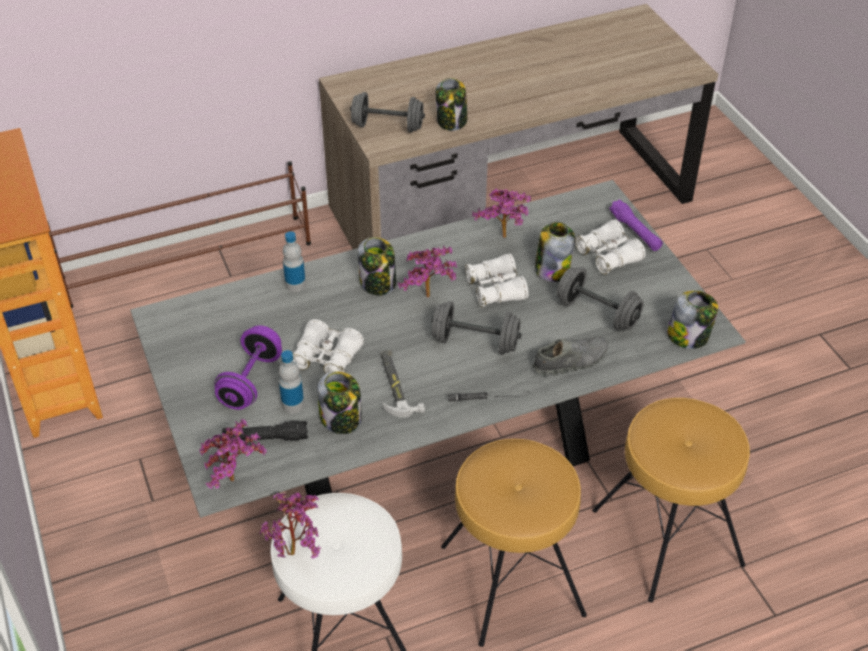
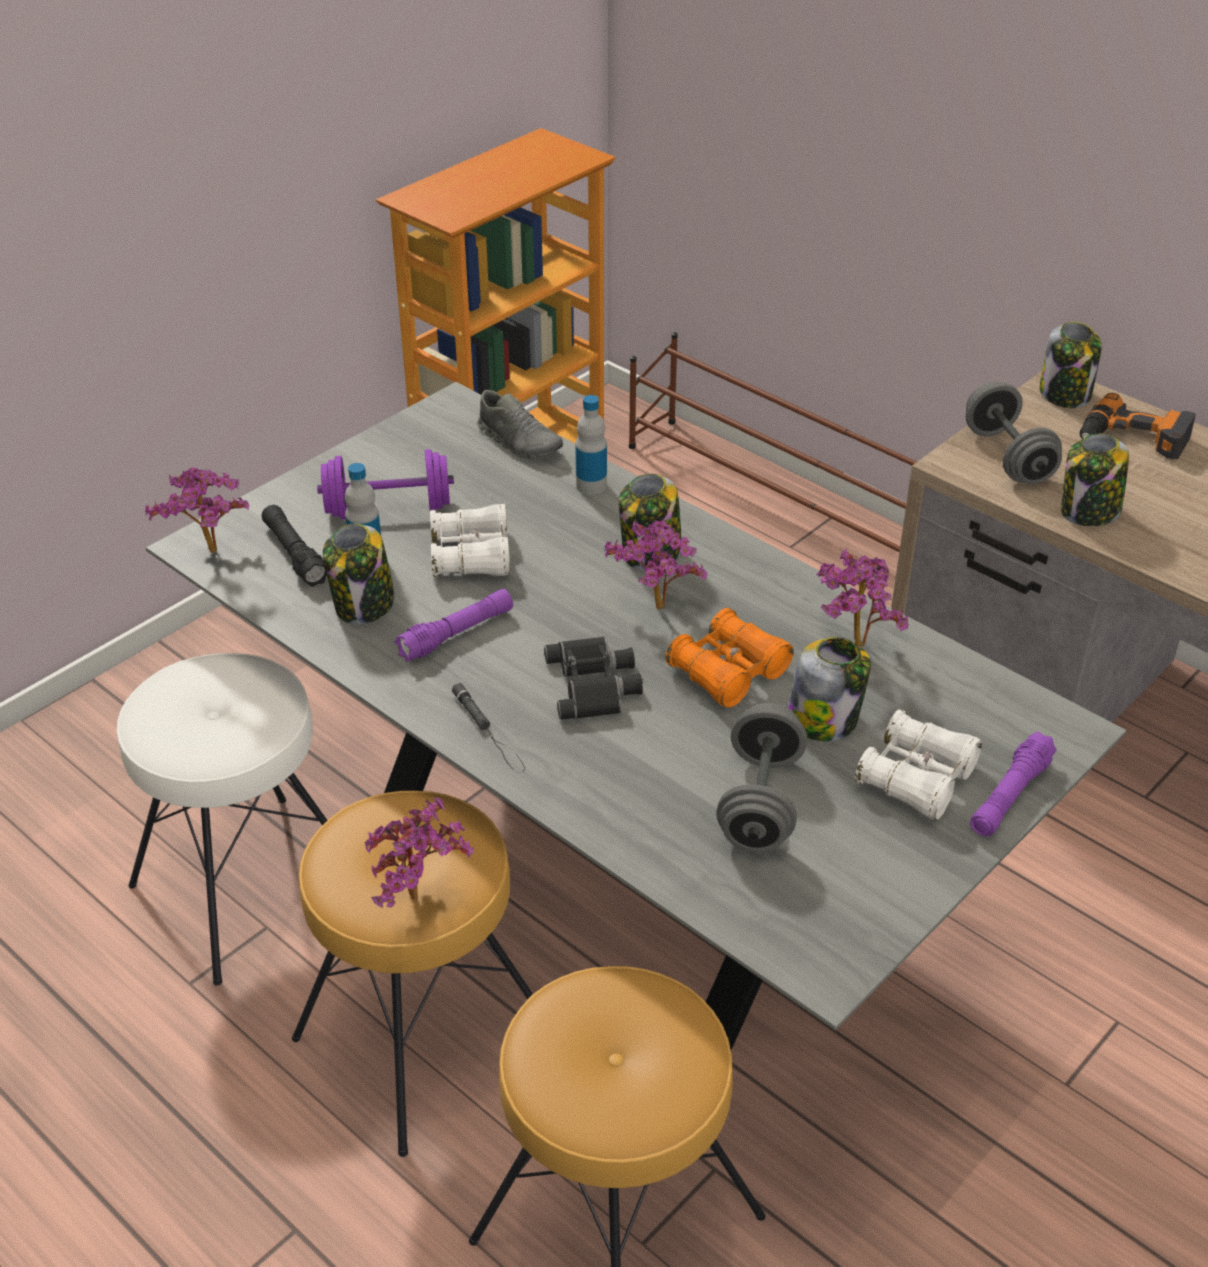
camera: 65 degrees right, 5 degrees down
potted plant [260,493,321,558] -> potted plant moved to [365,798,473,908]
hammer [381,350,425,417] -> purple flashlight [394,589,513,662]
grey dumbbell [431,301,522,355] -> black binoculars [544,636,643,720]
white binoculars [465,254,529,307] -> orange binoculars [665,608,794,708]
grey shoe [532,337,607,376] -> grey shoe moved to [477,390,563,459]
jar [667,291,718,349] -> jar moved to [1039,322,1102,408]
none -> power drill [1079,393,1196,459]

